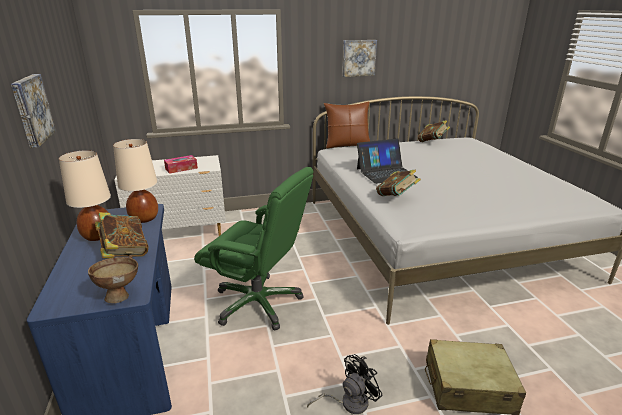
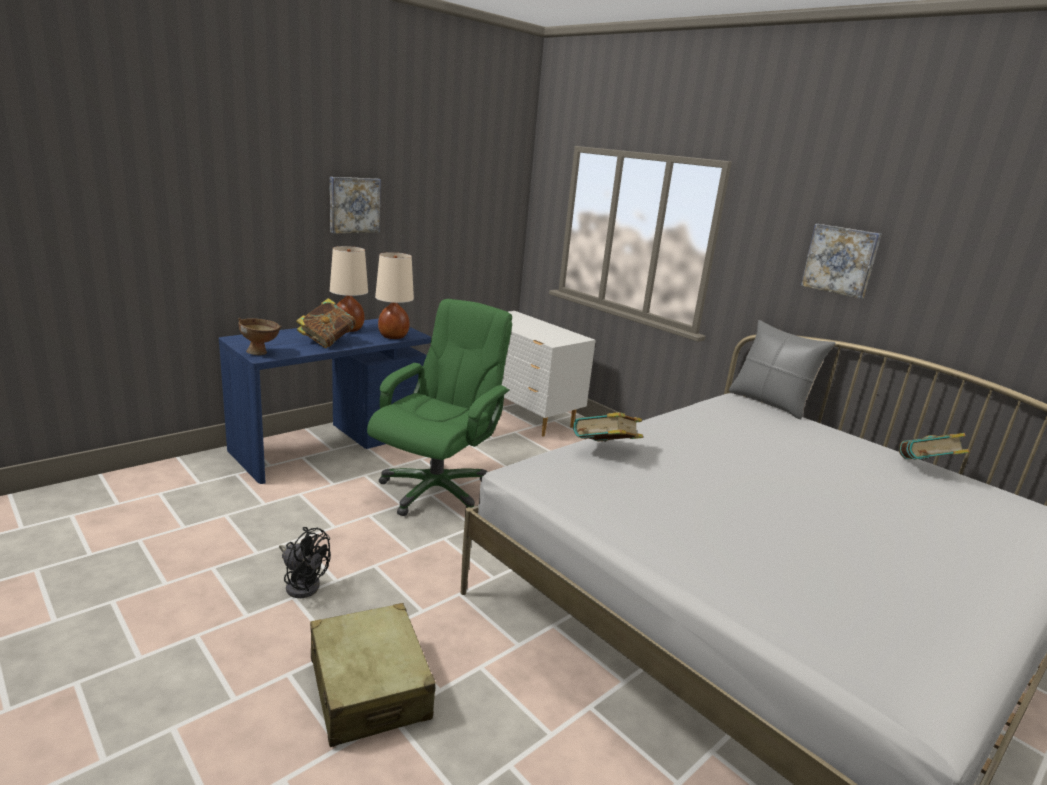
camera: 60 degrees right, 5 degrees down
tissue box [164,155,198,174] -> none
green office chair [194,167,314,330] -> green office chair turned 150 degrees counterclockwise [367,299,512,516]
brown pillow [324,101,370,149] -> grey pillow [729,320,836,419]
laptop [357,138,418,184] -> none

